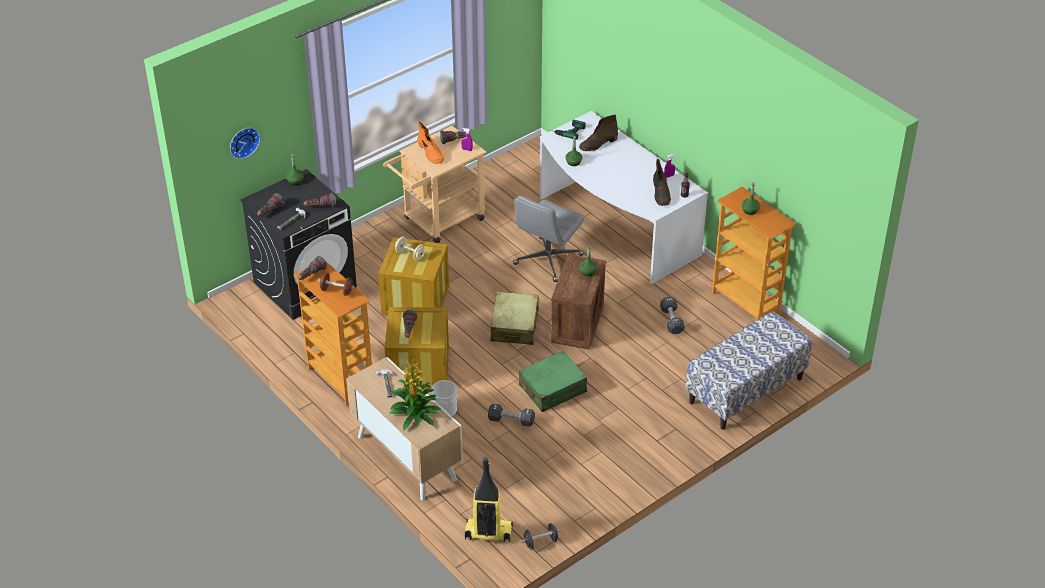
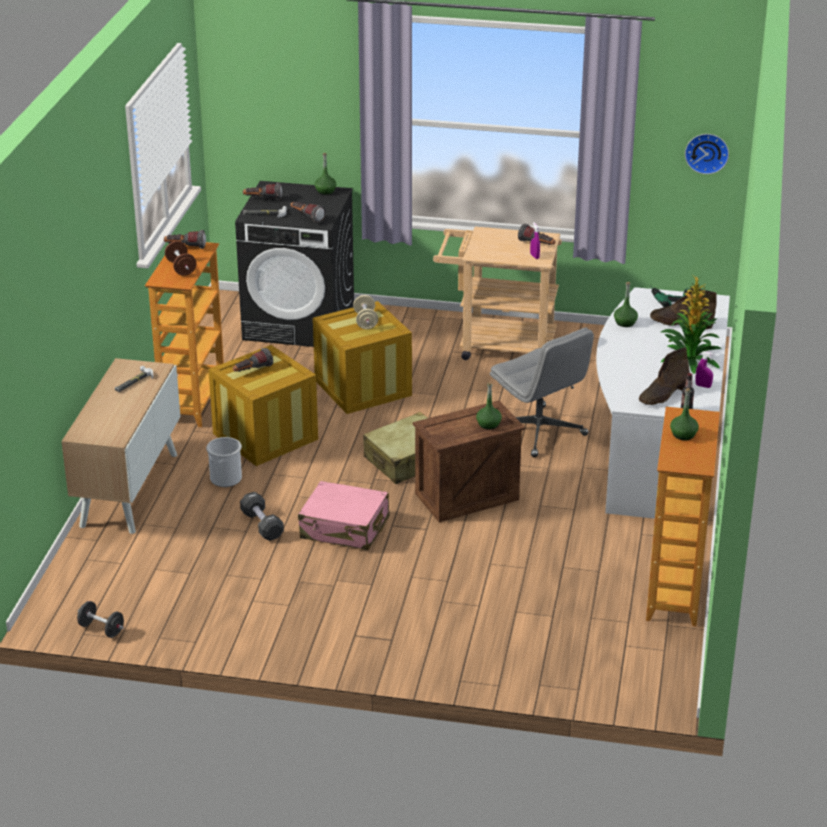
camera: 50 degrees right, 10 degrees down
wall clock [230,128,260,159] -> wall clock moved to [685,134,729,174]
potted plant [390,359,441,430] -> potted plant moved to [661,274,722,374]
orange boot [418,121,444,164] -> none
vacuum cleaner [465,457,513,543] -> none
grey office chair [513,196,584,282] -> grey office chair turned 120 degrees counterclockwise [490,327,594,457]
green suitcase [519,350,587,412] -> pink suitcase [298,481,389,550]
black dumbbell [660,297,685,334] -> none
bench [686,311,812,430] -> none

